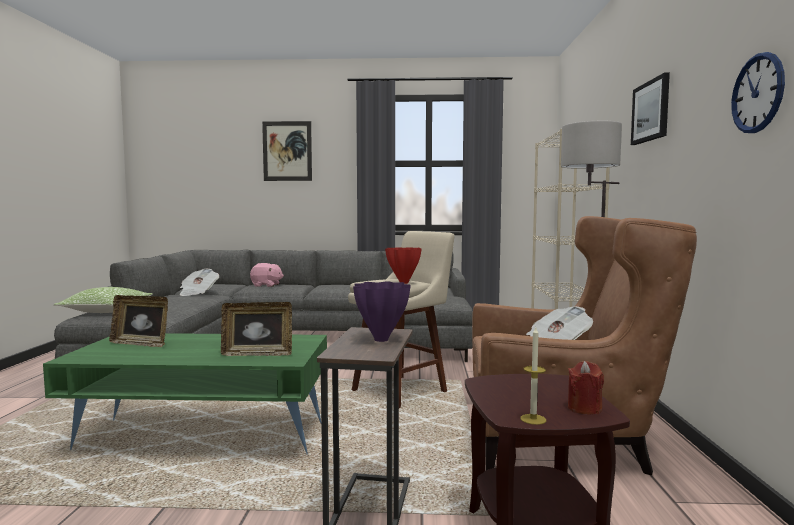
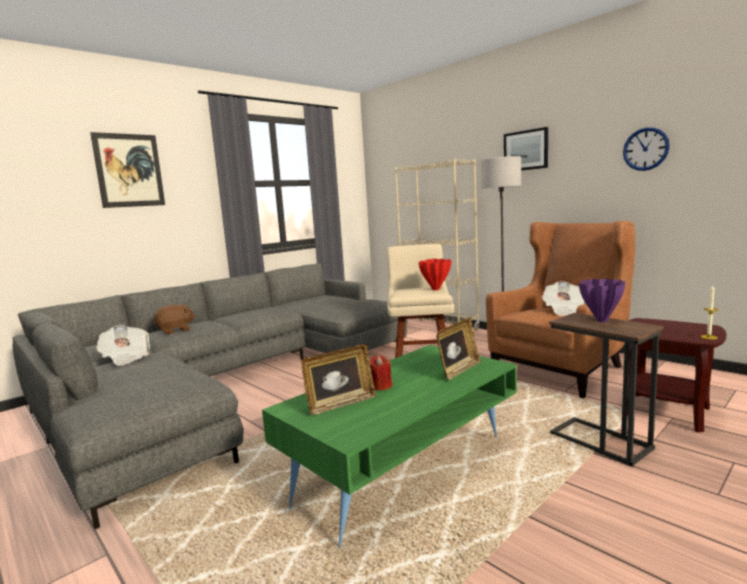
camera: 45 degrees left, 5 degrees up
pillow [53,287,153,313] -> none
pink plush toy [250,263,284,287] -> brown plush toy [154,304,195,334]
red candle [568,361,604,414] -> red candle moved to [370,356,392,391]

